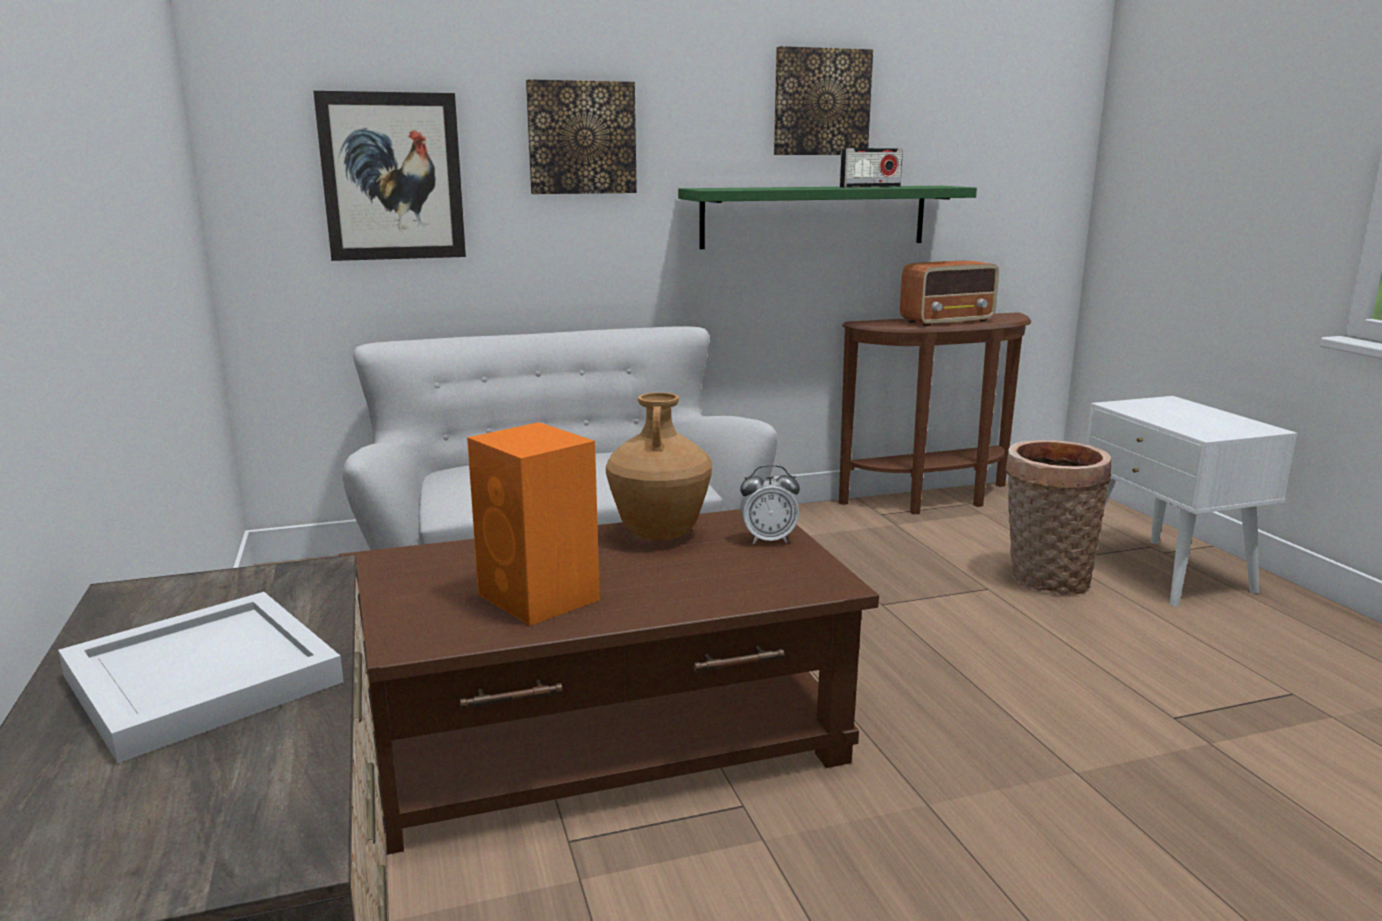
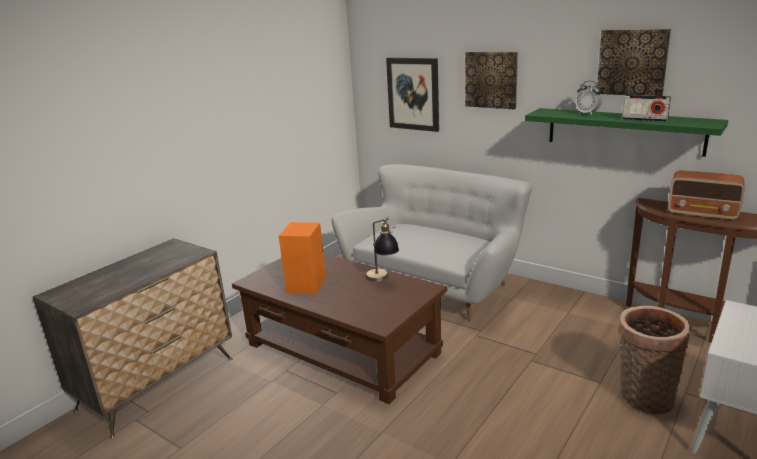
camera: 55 degrees right, 5 degrees up
white tray [58,592,344,763] -> none
brown vase [606,392,712,540] -> table lamp [366,217,399,282]
alarm clock [740,465,800,544] -> alarm clock moved to [575,81,602,115]

